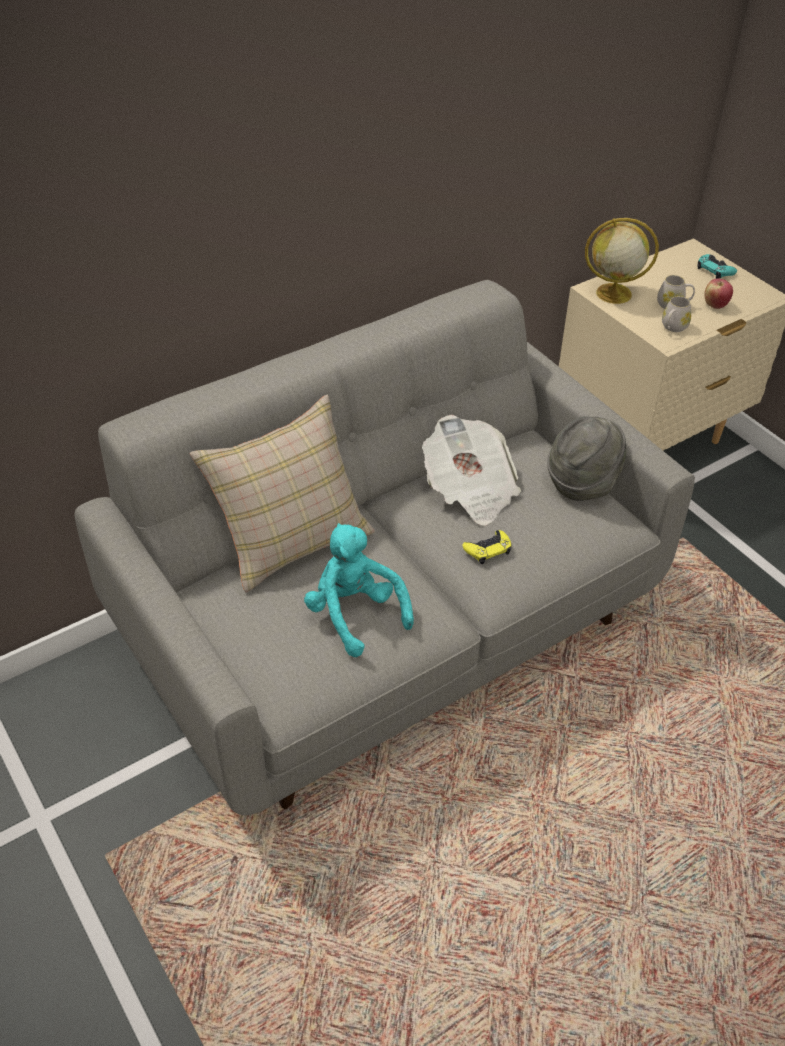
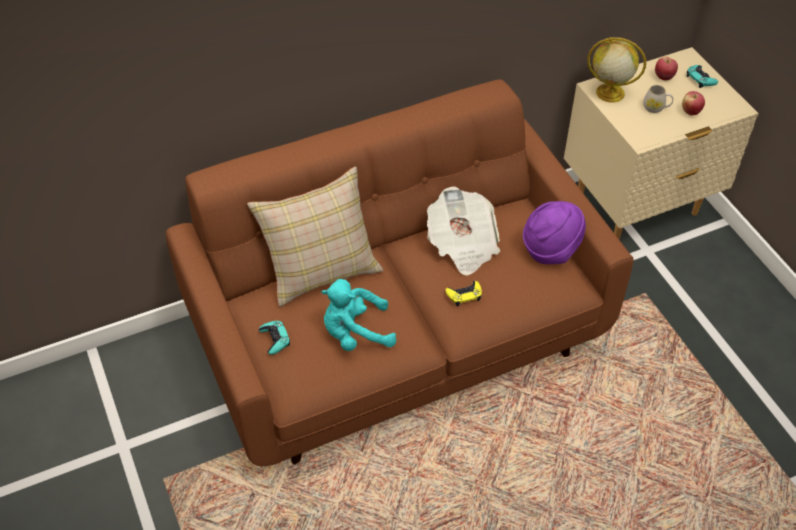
camera: 10 degrees right, 5 degrees up
grey sofa [75,280,695,815] -> brown sofa [166,79,633,466]
turquoise plush toy [304,523,414,657] -> turquoise plush toy turned 75 degrees counterclockwise [321,279,396,351]
grey hat [547,416,626,501] -> purple hat [523,201,586,264]
white mug [662,296,691,332] -> none
none -> turquoise game controller [259,321,290,355]
none -> apple [655,56,678,81]

